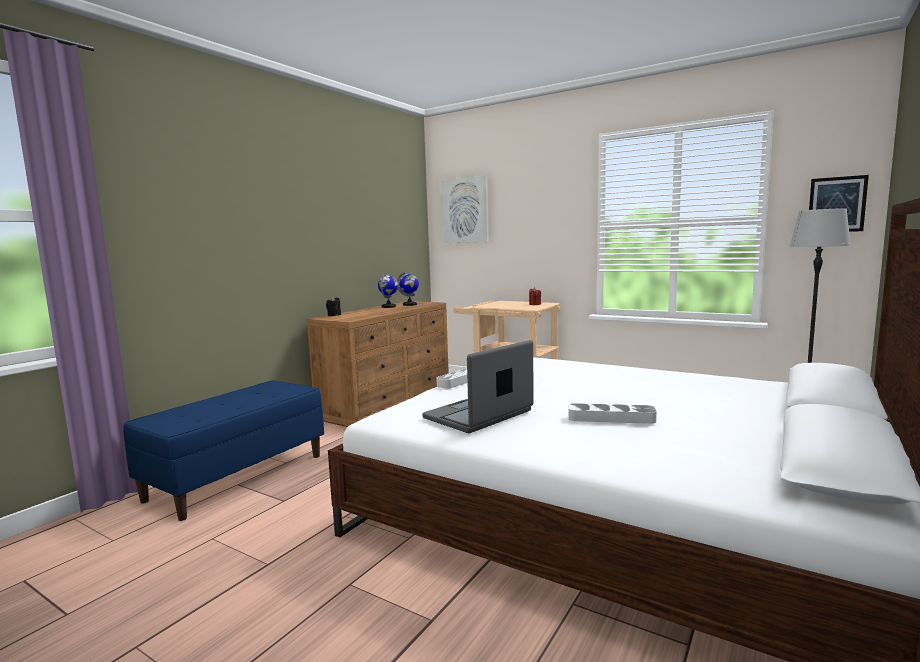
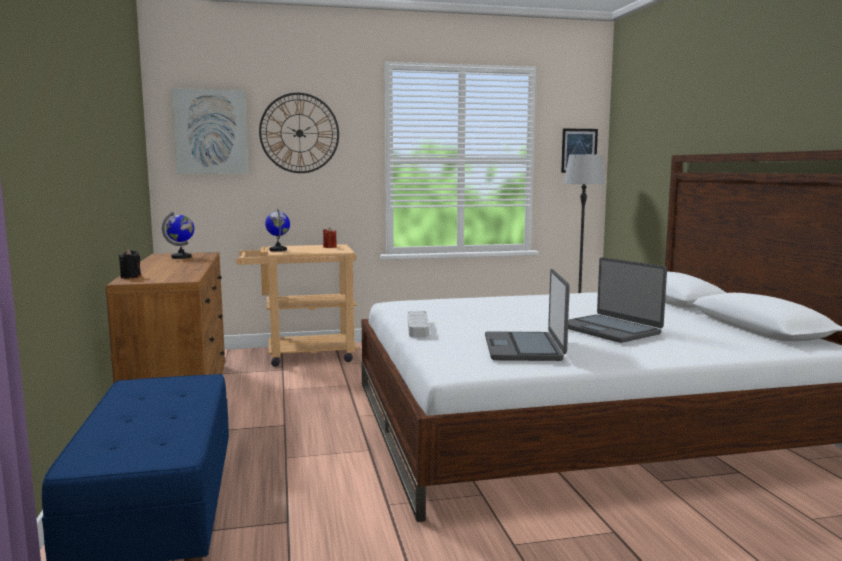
camera: 45 degrees left, 0 degrees up
globe [378,273,398,308] -> globe moved to [265,209,290,251]
grey tray [569,403,657,424] -> laptop [568,257,667,343]
none -> wall clock [259,93,339,173]

